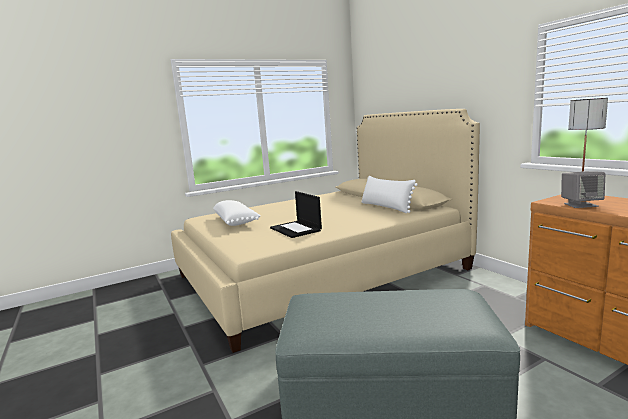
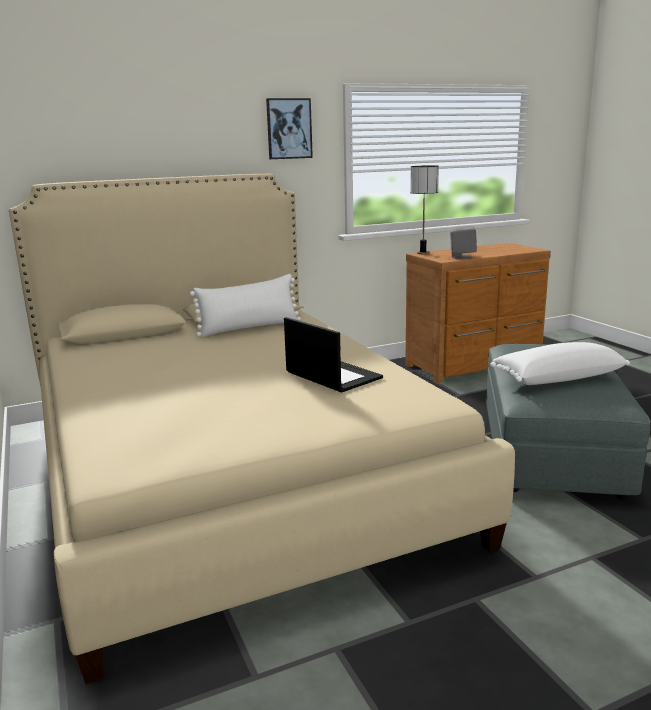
camera: 85 degrees left, 5 degrees up
white pillow [213,200,261,226] -> white pillow moved to [490,342,630,385]
laptop [270,191,322,238] -> laptop turned 105 degrees counterclockwise [284,317,383,393]
none -> picture [266,98,313,159]

